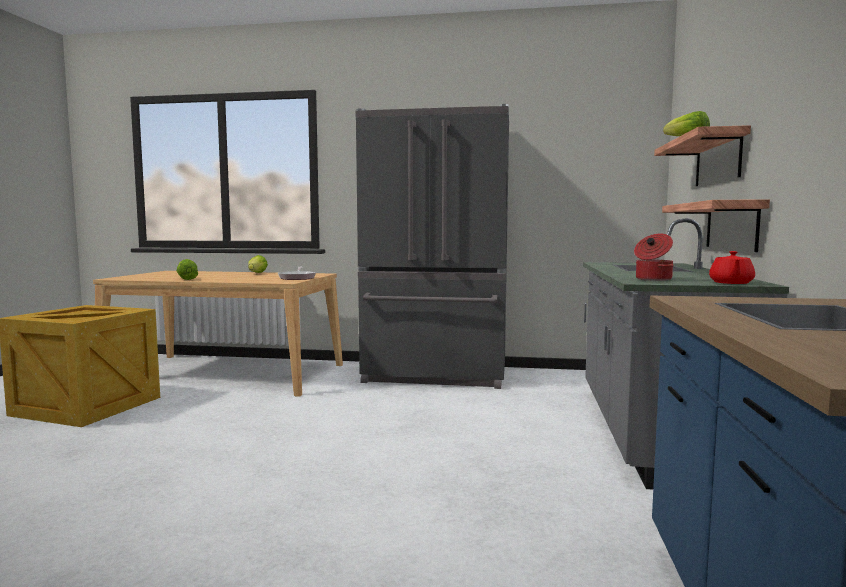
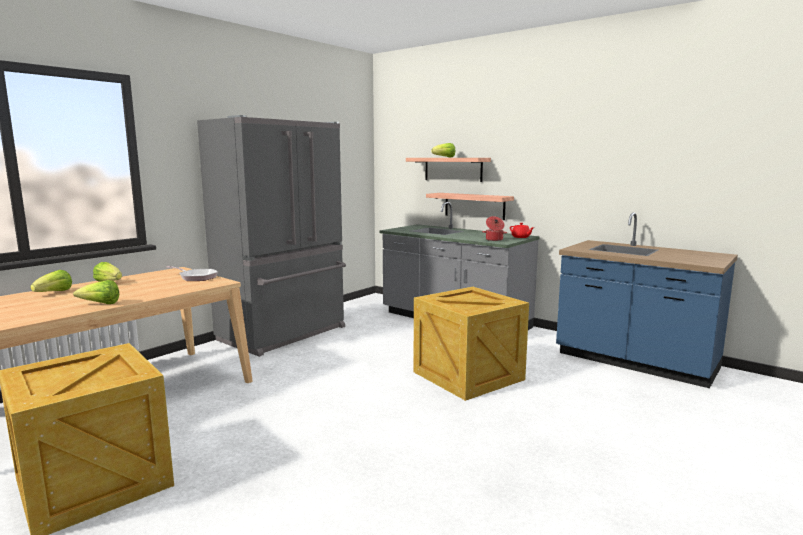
camera: 60 degrees left, 5 degrees up
none -> lettuce [30,270,72,292]
none -> crate [413,287,529,401]

